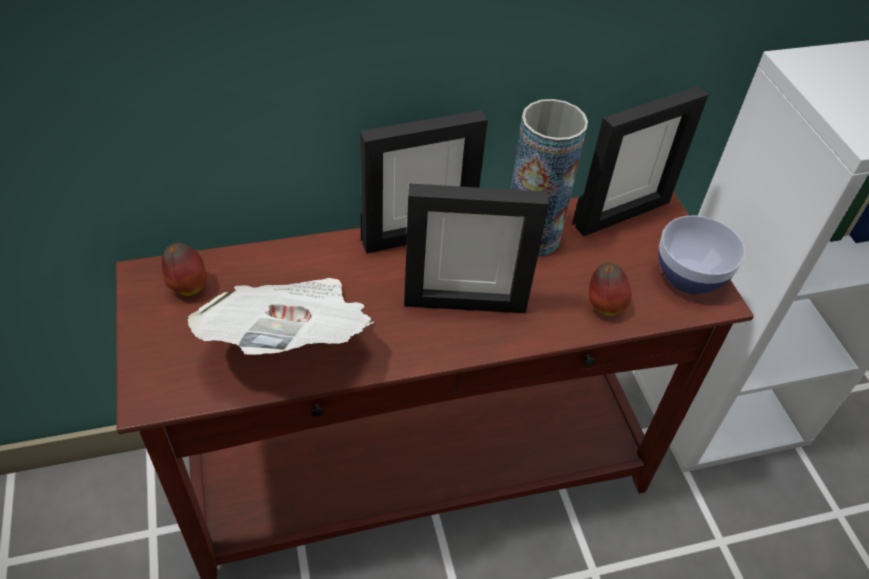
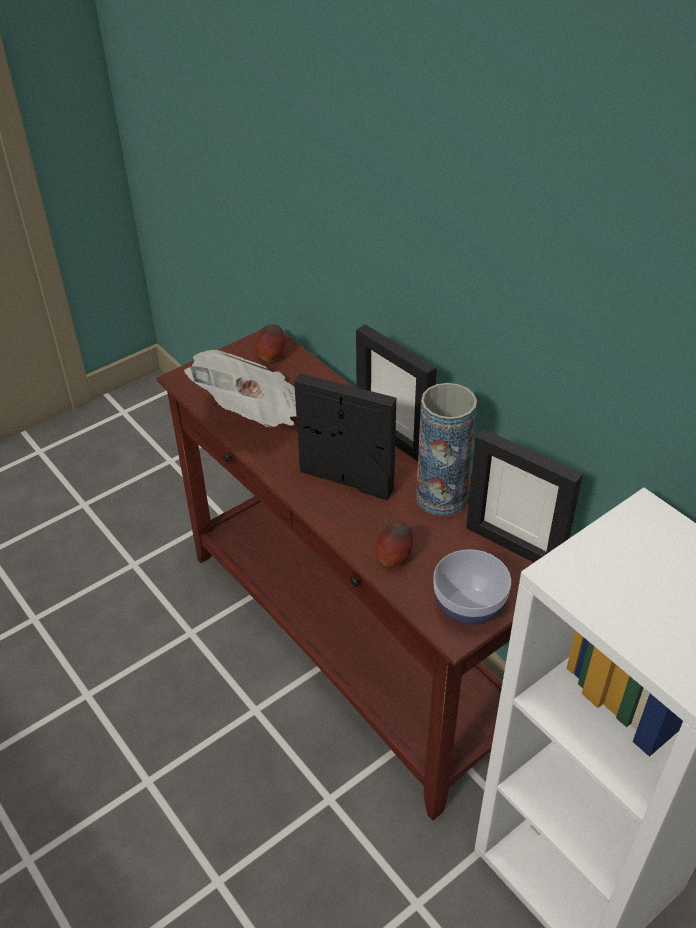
camera: 70 degrees right, 5 degrees down
picture frame [404,183,549,313] -> picture frame turned 135 degrees clockwise [294,373,396,501]

